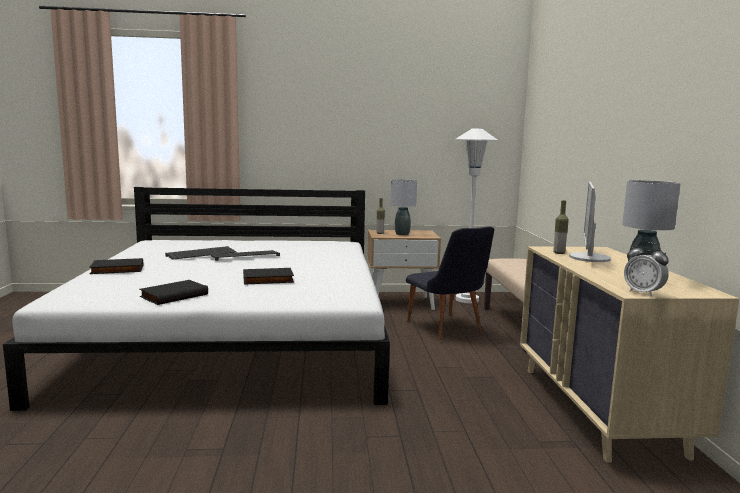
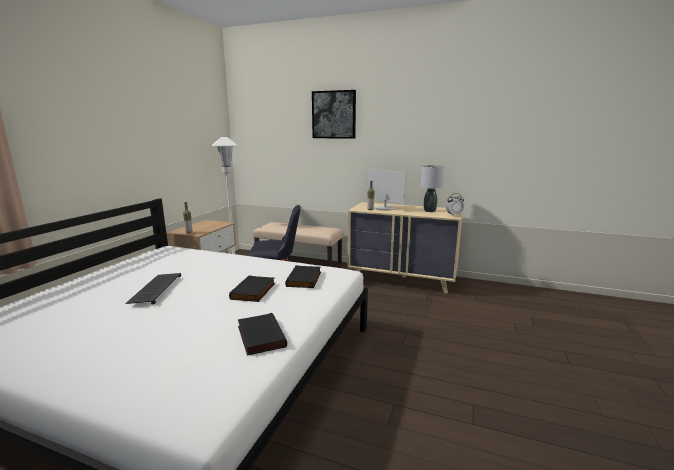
camera: 65 degrees left, 5 degrees up
black book [89,258,143,274] -> black book moved to [285,265,321,288]
keyboard [165,246,236,260] -> none
grey table lamp [390,179,417,235] -> none
none -> picture [312,90,356,139]

